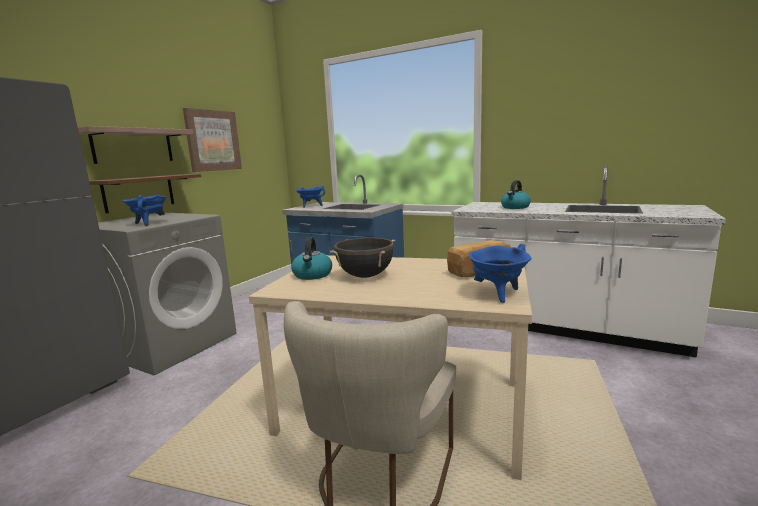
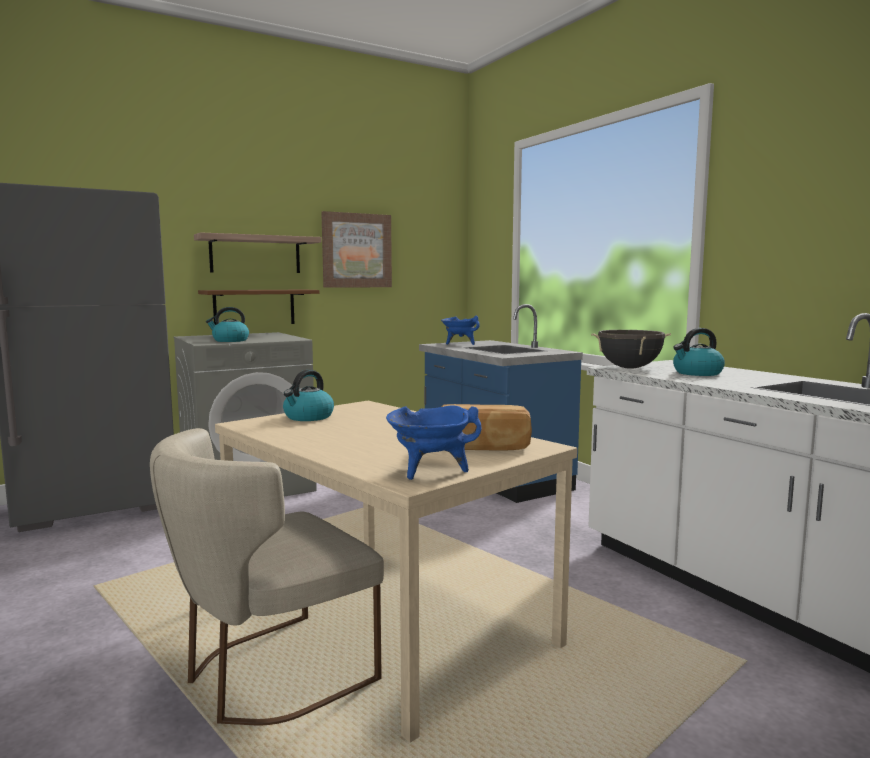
camera: 30 degrees right, 5 degrees down
blue cooking pot [123,194,167,226] -> kettle [206,307,249,342]
black cooking pot [330,238,395,278] -> black cooking pot moved to [591,330,671,369]

